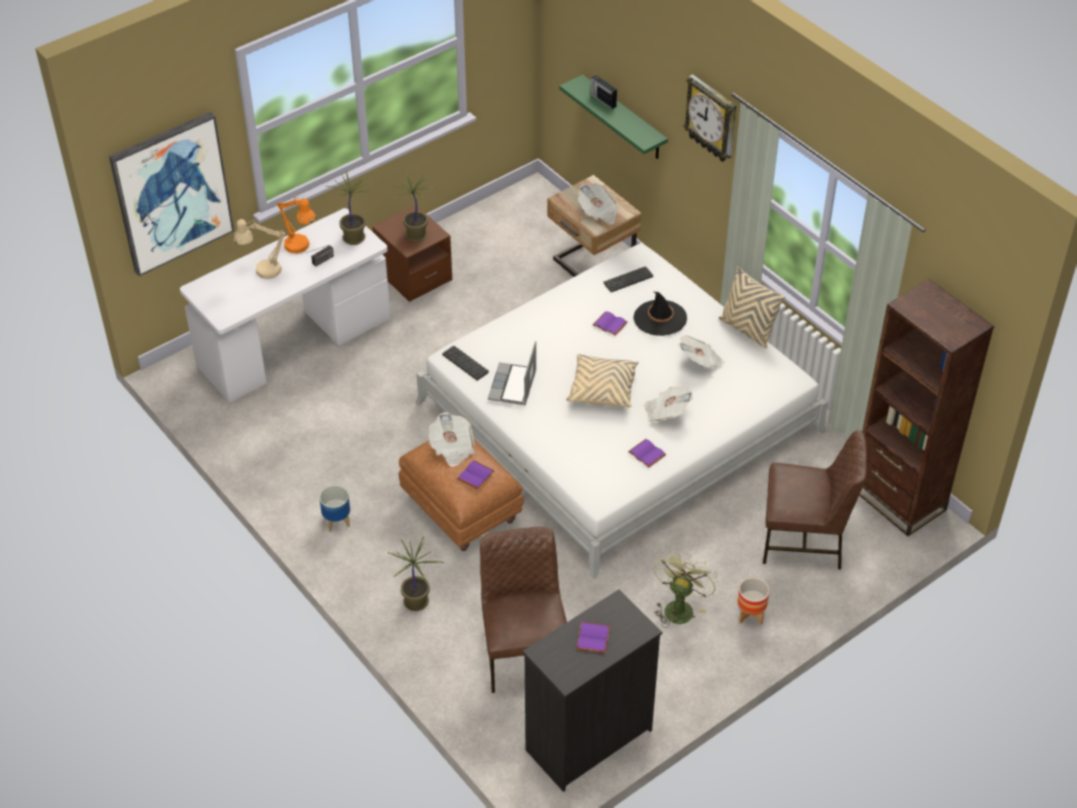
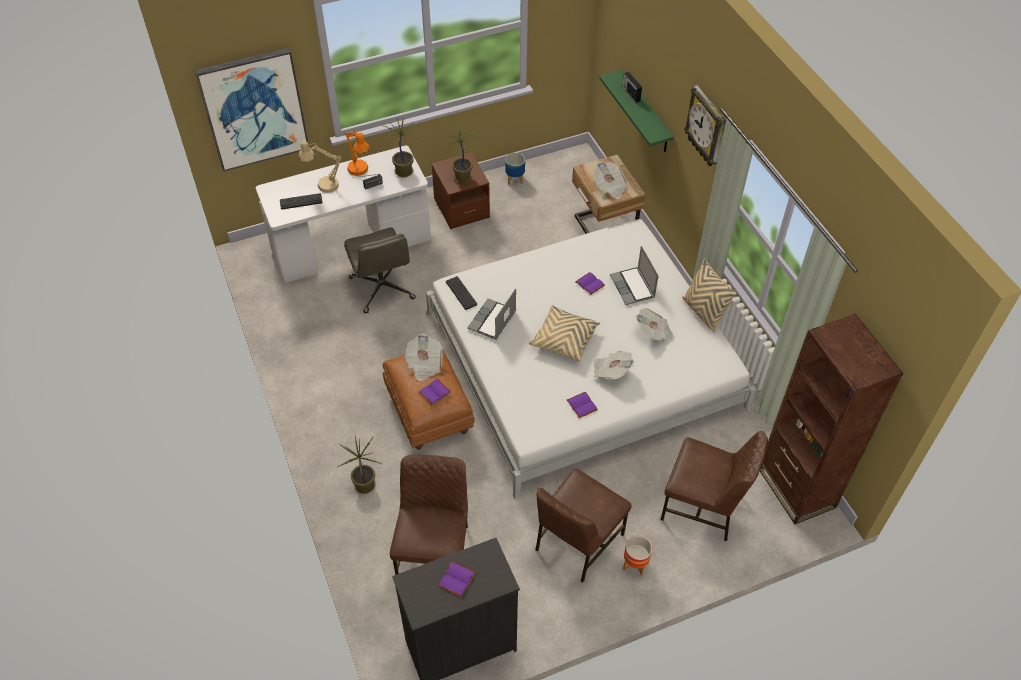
camera: 15 degrees right, 5 degrees up
planter [319,485,350,532] -> planter moved to [505,152,525,184]
keyboard [604,266,653,292] -> keyboard moved to [280,193,323,210]
black hat [633,292,687,336] -> laptop [610,246,659,305]
green fan [654,551,717,628] -> brown chair [536,468,632,583]
none -> grey office chair [344,227,416,313]

